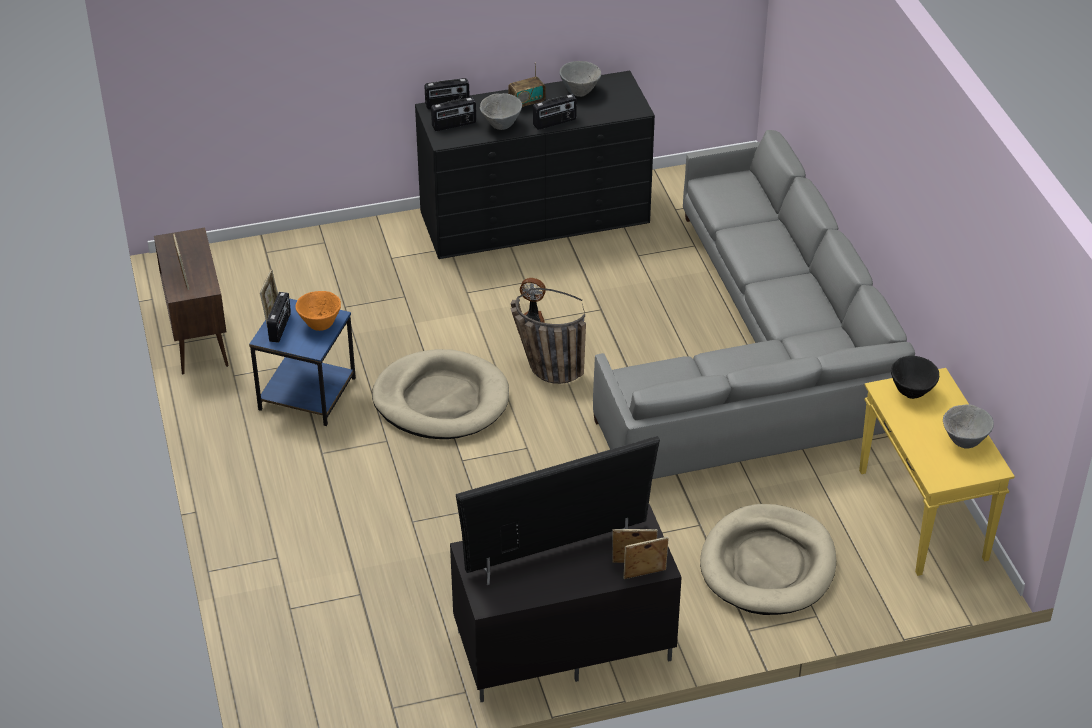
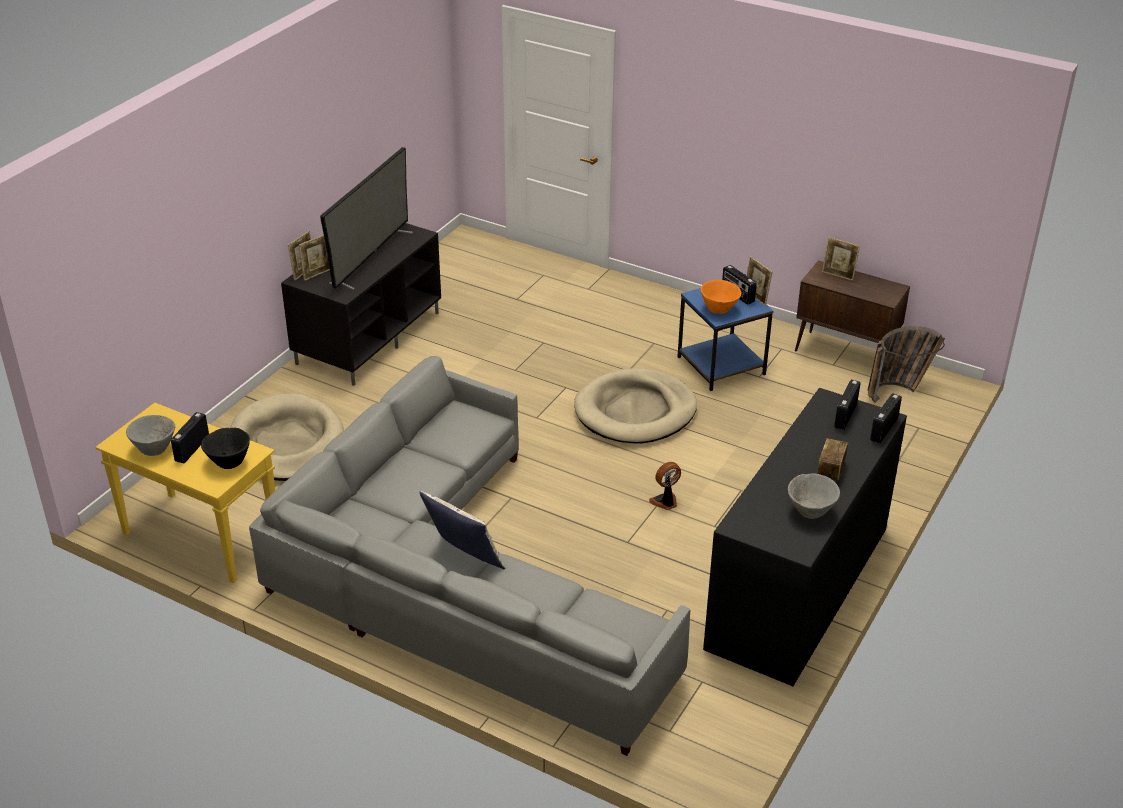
camera: 135 degrees right, 5 degrees down
grey bowl [480,93,522,130] -> none
basket [510,288,586,384] -> basket moved to [867,326,945,403]
radio [533,94,577,130] -> radio moved to [171,412,209,463]
none -> pillow [419,491,506,569]

